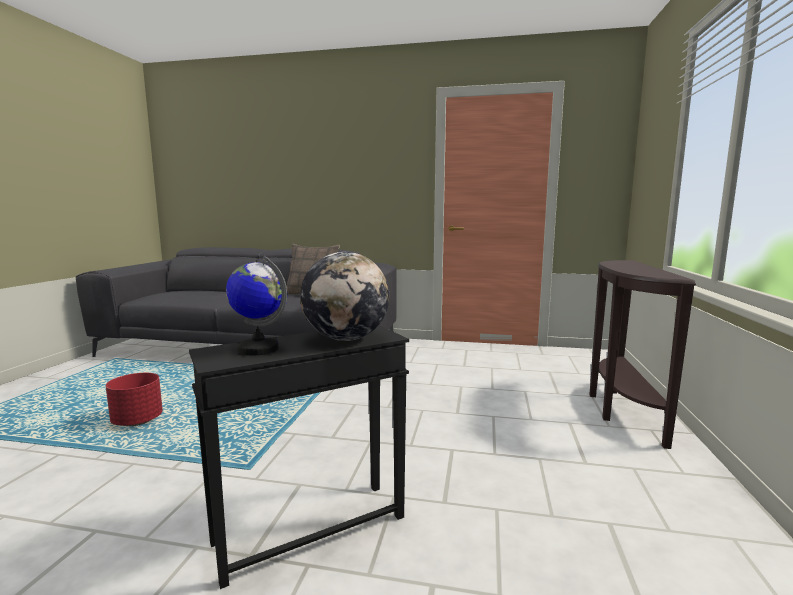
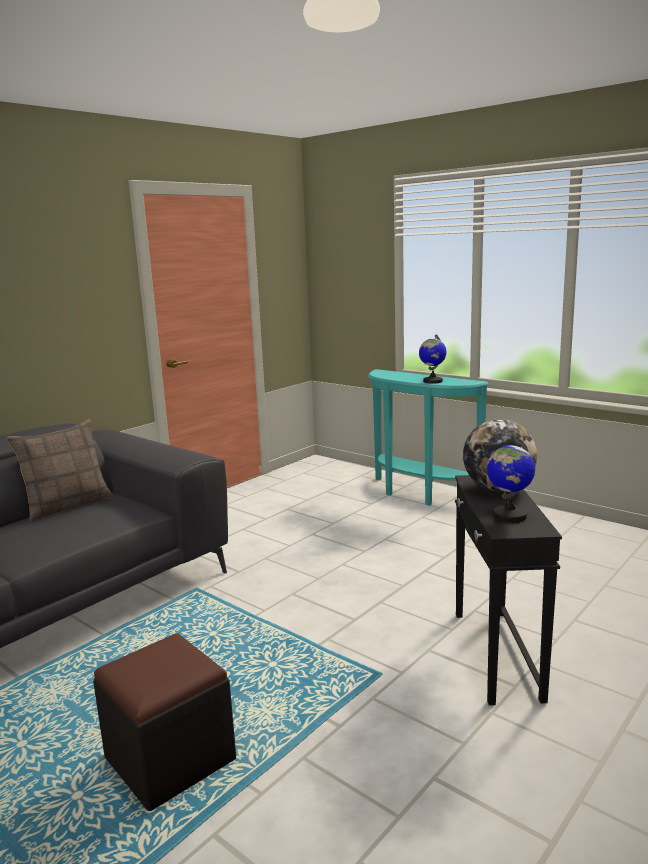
camera: 60 degrees left, 5 degrees up
red planter [106,373,163,426] -> black ottoman [93,633,236,811]
brown console table [589,260,696,449] -> turquoise console table [368,369,489,506]
none -> globe [419,334,446,384]

